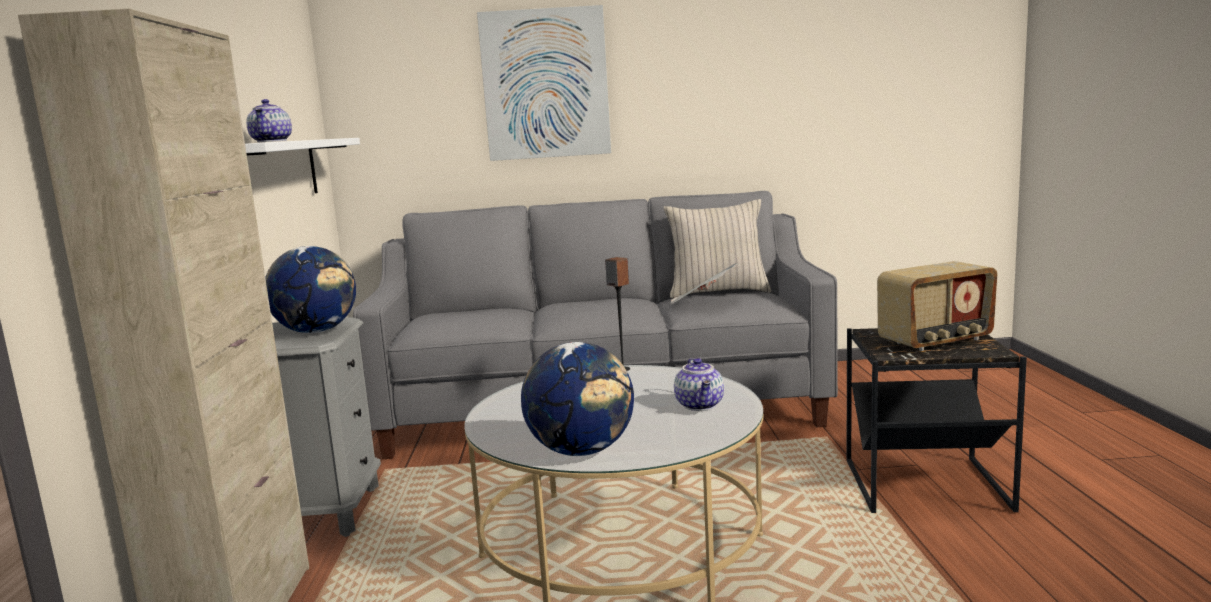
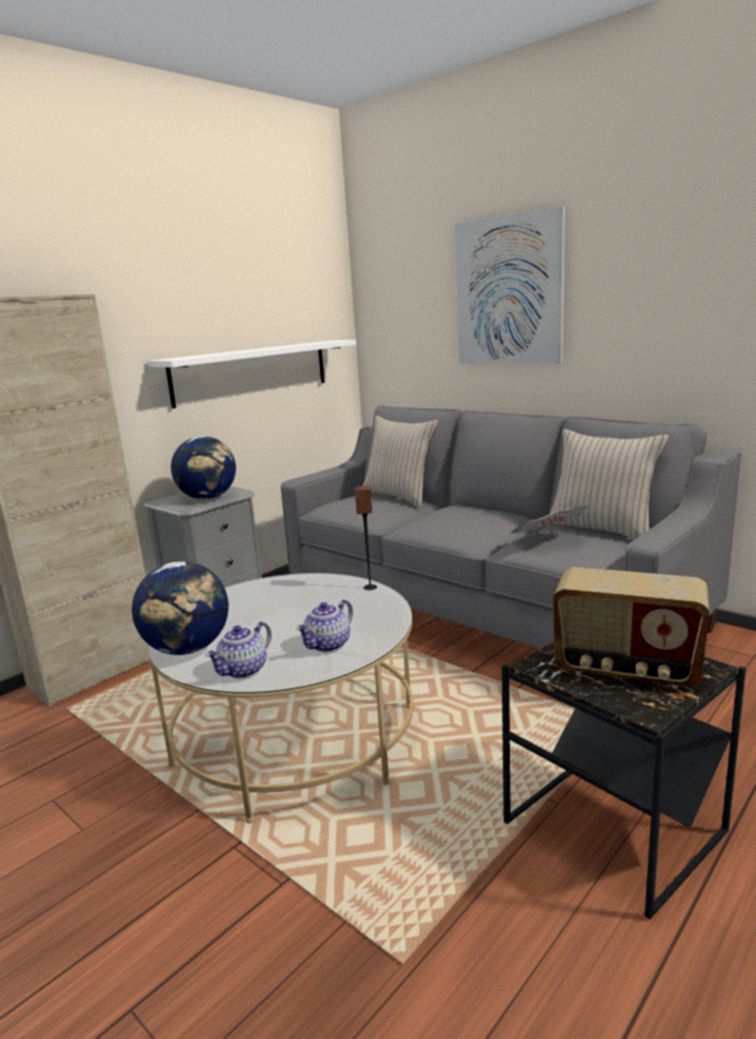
camera: 45 degrees right, 5 degrees up
teapot [246,99,292,142] -> teapot moved to [205,622,272,679]
none -> beige pillow [362,415,439,507]

